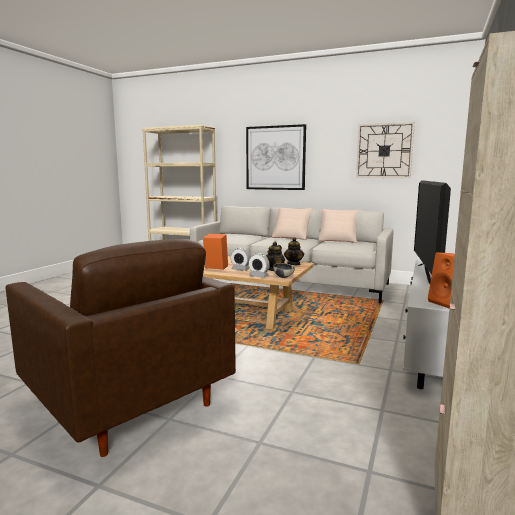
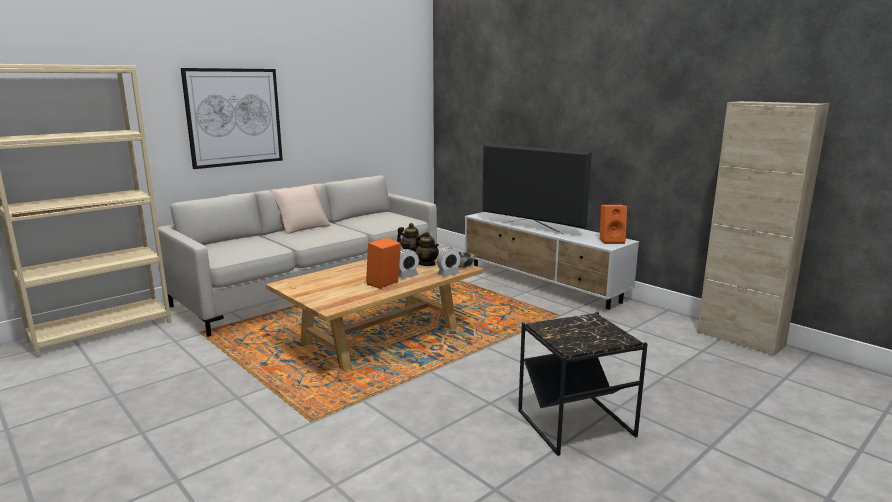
camera: 65 degrees left, 5 degrees up
brown armchair [6,239,236,457] -> black side table [518,312,648,456]
beige pillow [318,209,360,243] -> none
wall clock [356,122,415,178] -> none

